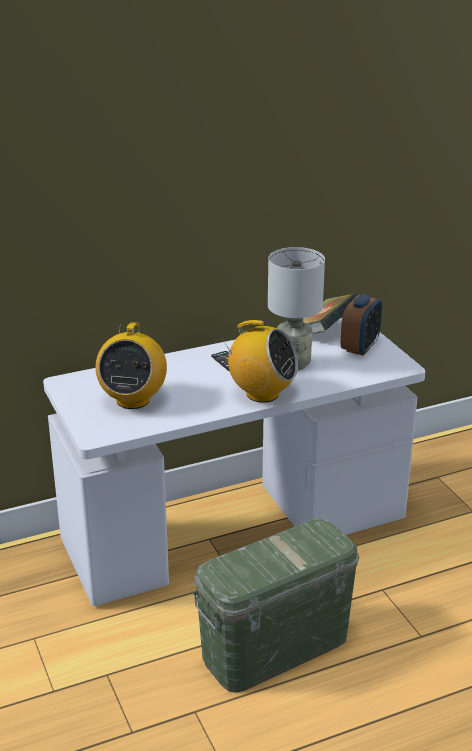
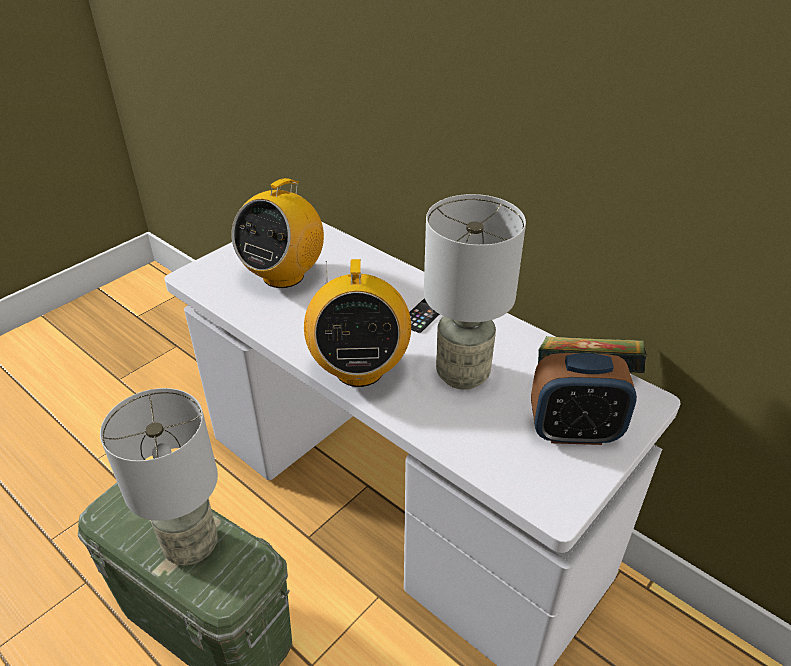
camera: 65 degrees right, 10 degrees up
radio [95,322,167,409] -> radio turned 45 degrees counterclockwise [232,178,324,288]
none -> grey table lamp [100,388,218,565]

